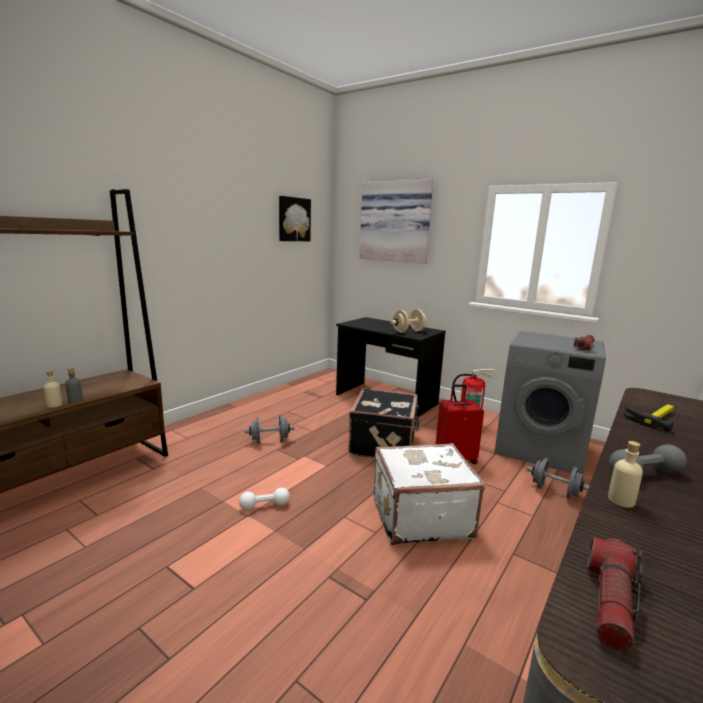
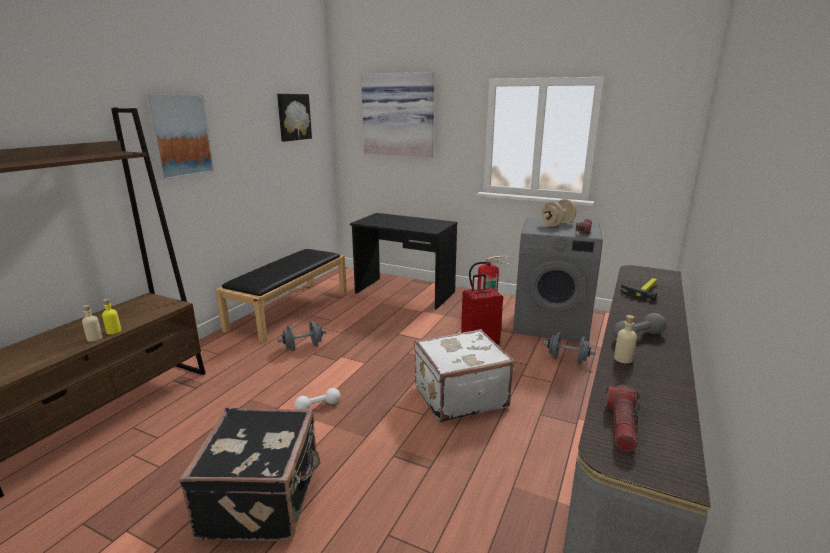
camera: 10 degrees left, 5 degrees up
grey bottle [65,367,83,403] -> yellow bottle [102,299,121,334]
black suitcase [348,388,420,458] -> black suitcase moved to [179,408,320,541]
beige dumbbell [391,309,427,333] -> beige dumbbell moved to [541,199,577,227]
none -> picture [144,95,215,180]
none -> black bench [215,249,347,343]

